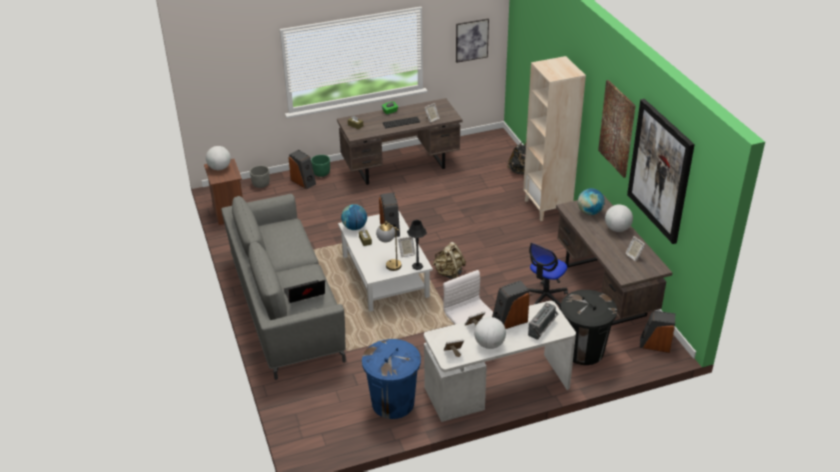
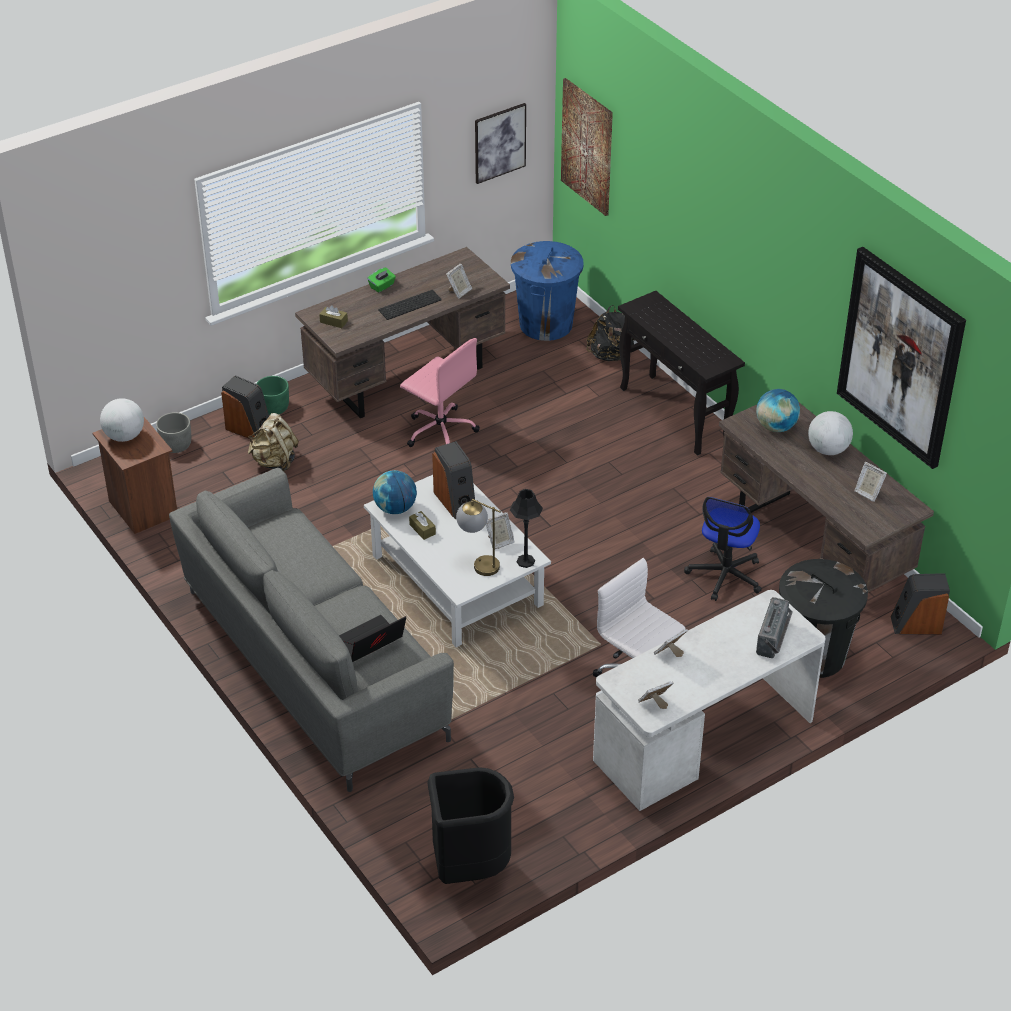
camera: 15 degrees left, 5 degrees up
blue trash can [362,339,421,419] -> blue trash can moved to [511,241,584,341]
beige backpack [433,242,466,279] -> beige backpack moved to [248,413,299,471]
globe [474,317,506,349] -> none
speaker [492,281,530,329] -> none
beige bookcase [523,56,586,221] -> black console table [618,291,745,455]
picture [598,80,636,178] -> picture moved to [561,78,613,216]
none -> pink office chair [400,338,480,447]
none -> black trash can [427,767,514,884]

